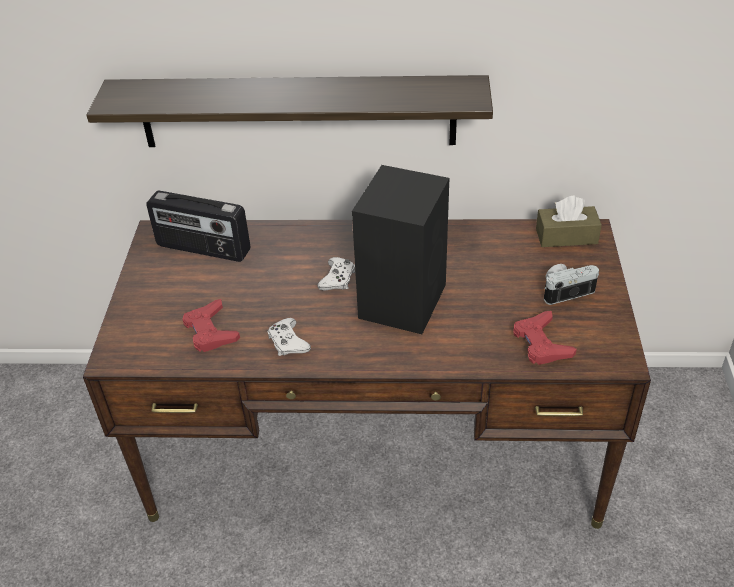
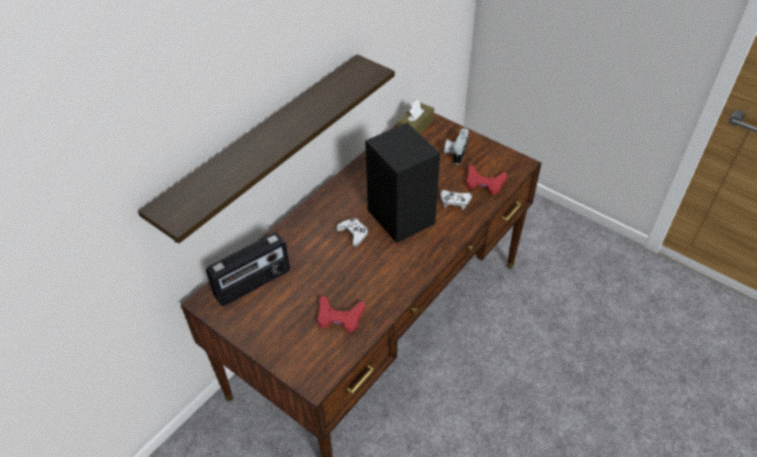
camera: 55 degrees left, 5 degrees up
white game controller [267,318,311,356] -> white game controller moved to [440,190,472,210]

